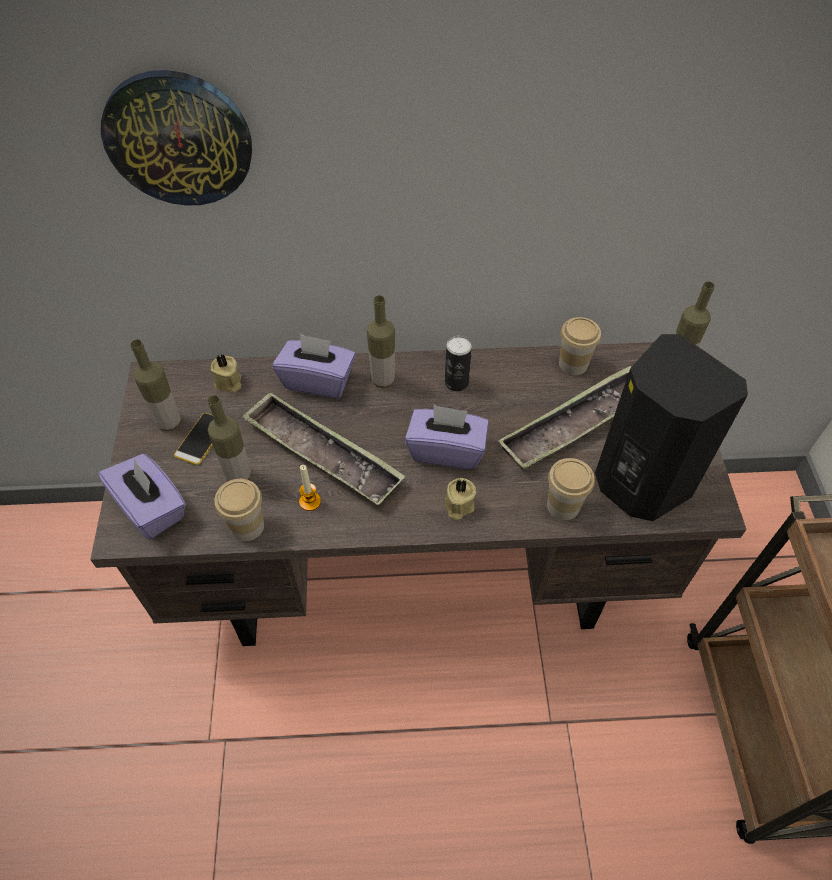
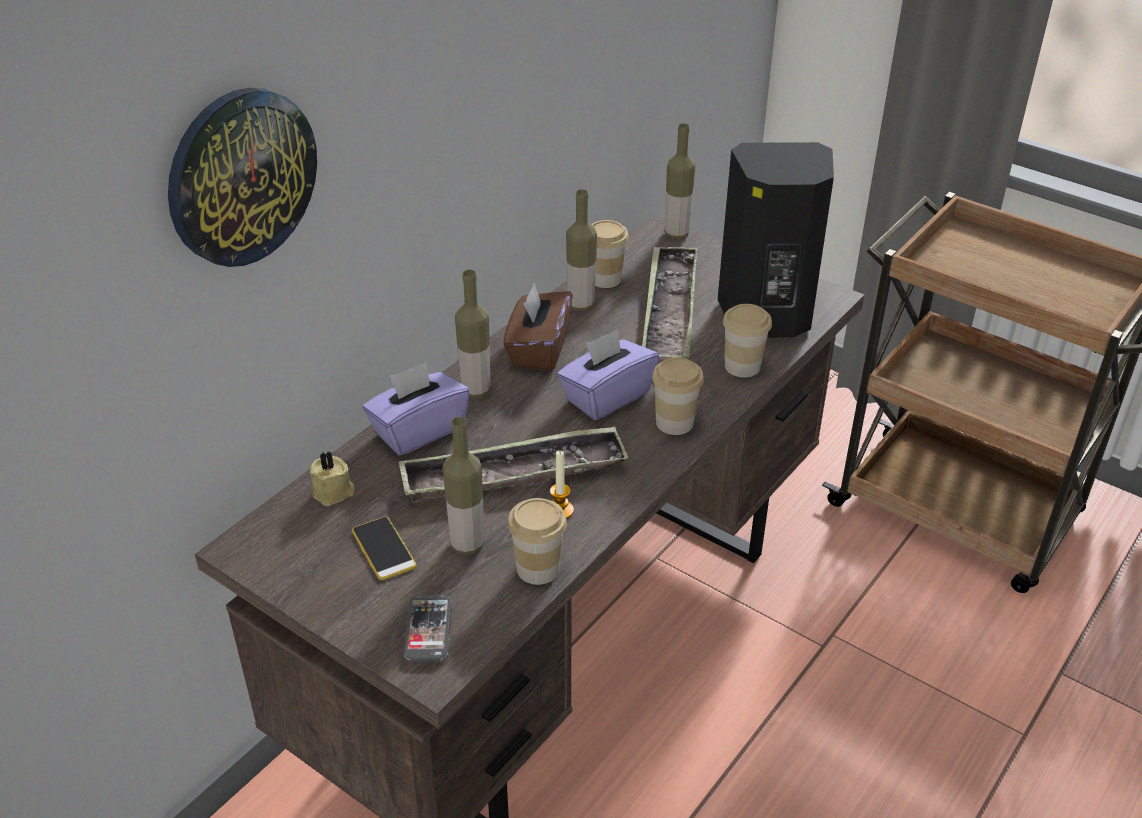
camera: 50 degrees left, 15 degrees down
purple tissue box [98,454,186,540] -> phone [403,594,452,663]
bottle [130,339,181,431] -> bottle moved to [566,189,597,311]
can [445,336,472,391] -> brown tissue box [503,283,573,371]
beige candle [445,478,476,520] -> cup [652,357,704,435]

